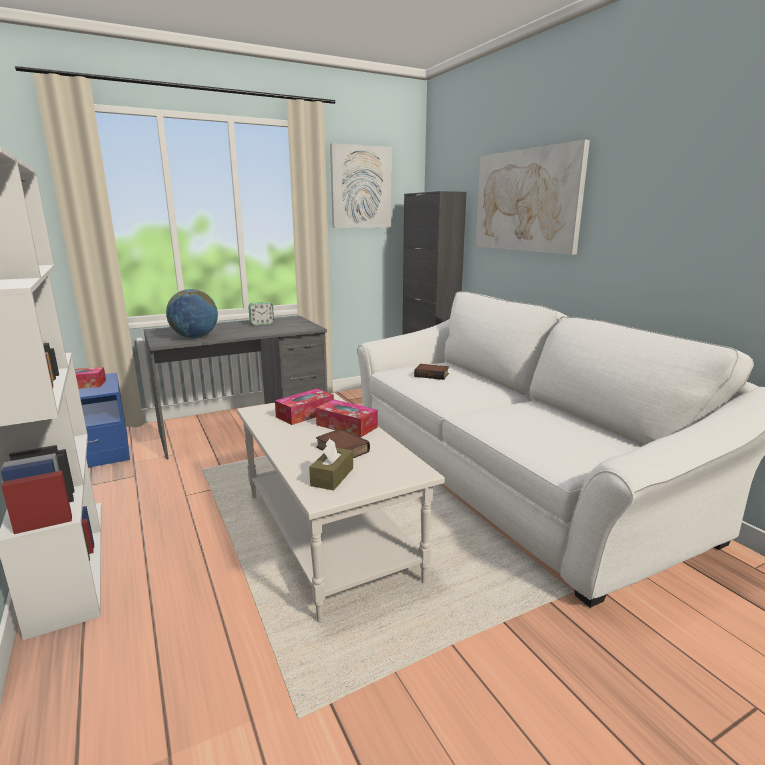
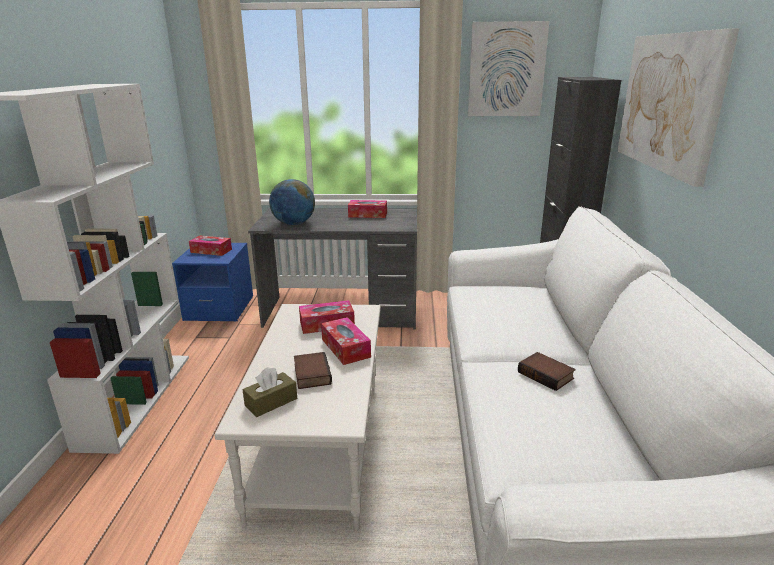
camera: 30 degrees right, 5 degrees up
alarm clock [248,302,274,325] -> tissue box [348,200,387,218]
book [414,364,449,380] -> book moved to [518,352,576,391]

